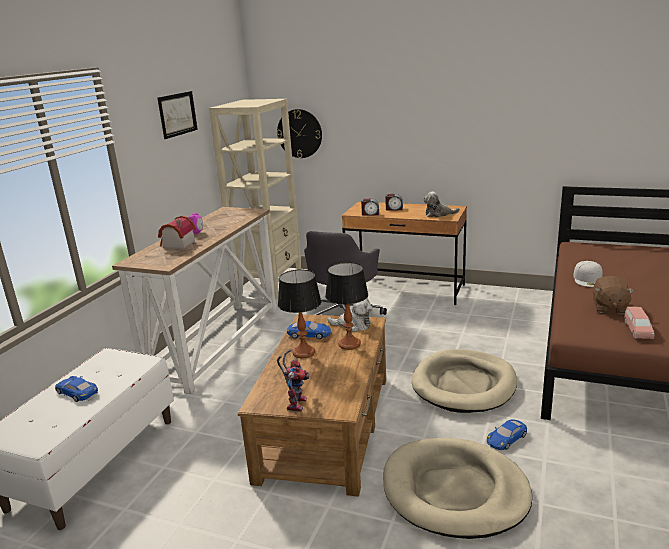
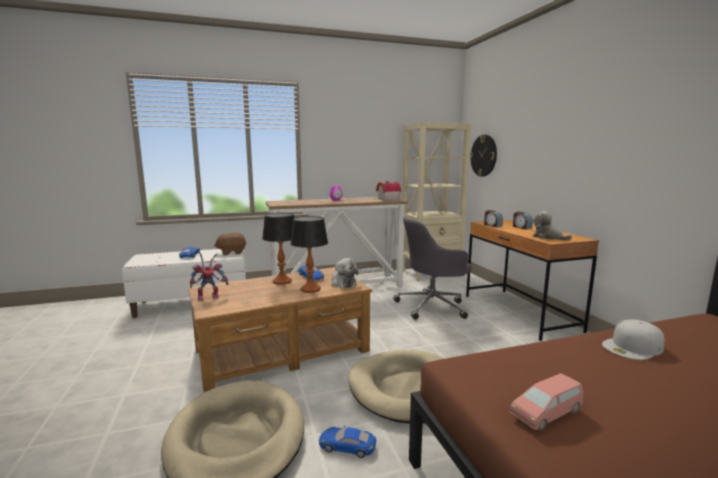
camera: 50 degrees right, 10 degrees down
picture [157,91,198,139] -> none
toy house [158,216,196,249] -> toy house moved to [376,181,401,201]
brown plush toy [593,276,635,314] -> brown plush toy moved to [214,233,247,255]

